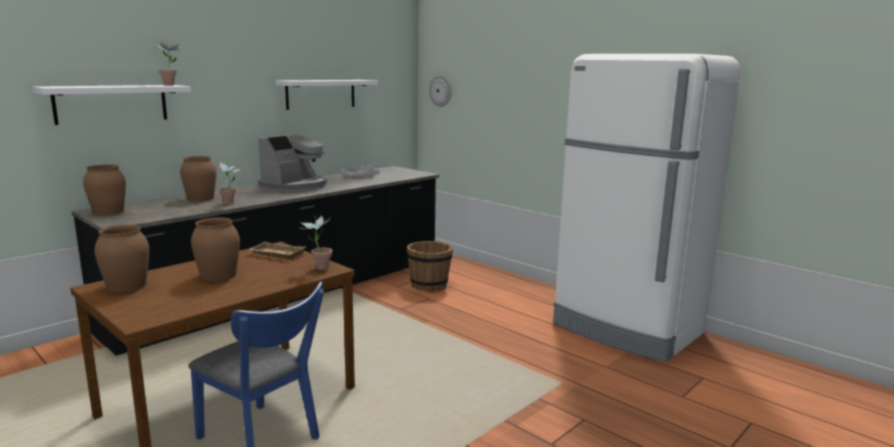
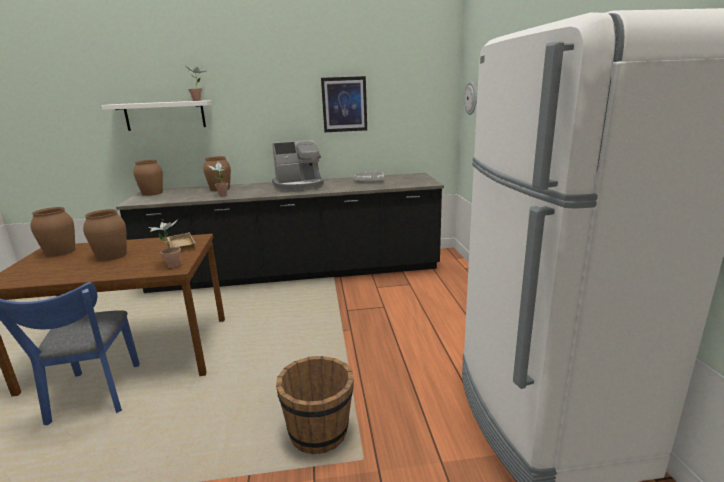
camera: 40 degrees right, 5 degrees up
white shelf [275,80,378,110] -> picture [321,76,367,132]
brown bucket [407,241,453,291] -> brown bucket moved to [276,356,354,454]

